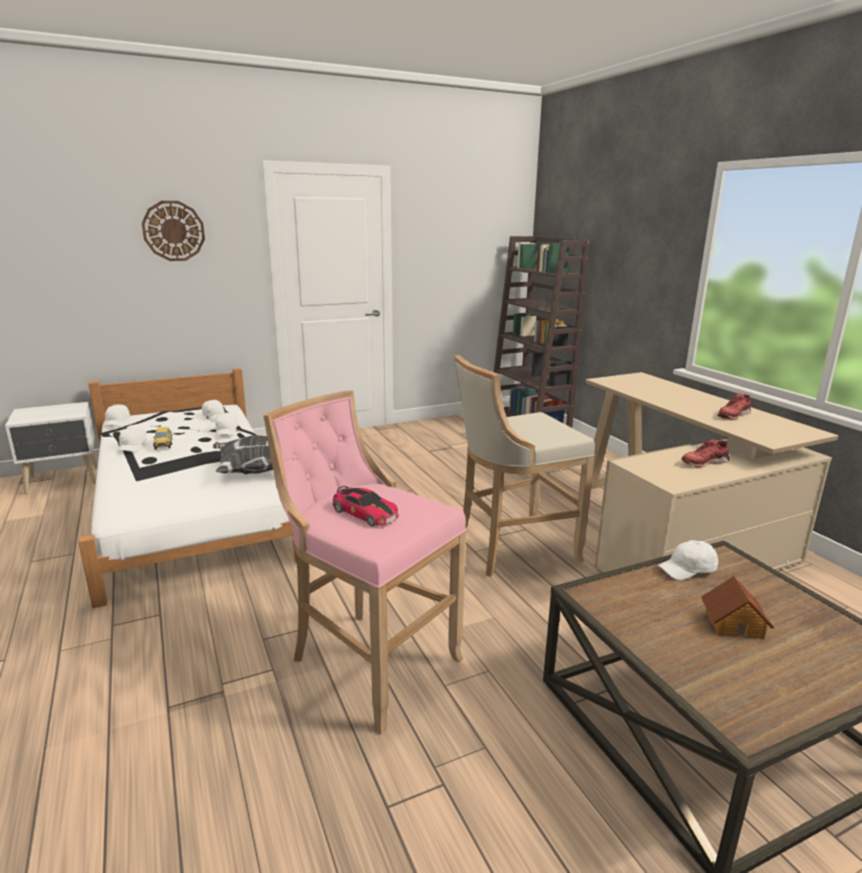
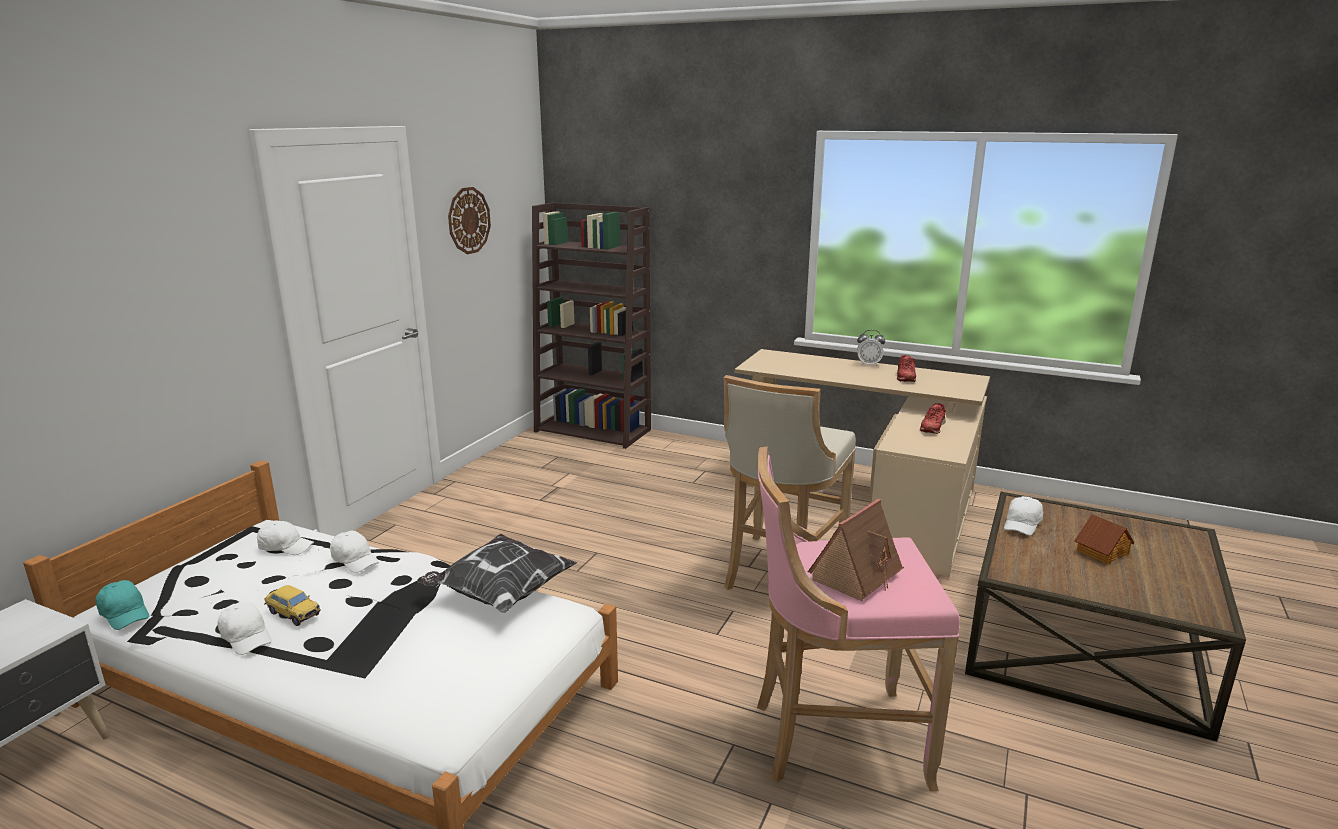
camera: 40 degrees left, 0 degrees up
white cap [104,404,130,427] -> turquoise cap [95,580,149,630]
wall clock [142,201,205,261] -> wall clock moved to [448,187,491,254]
toy car [333,486,399,526] -> toy house [808,499,904,601]
none -> alarm clock [857,330,885,366]

